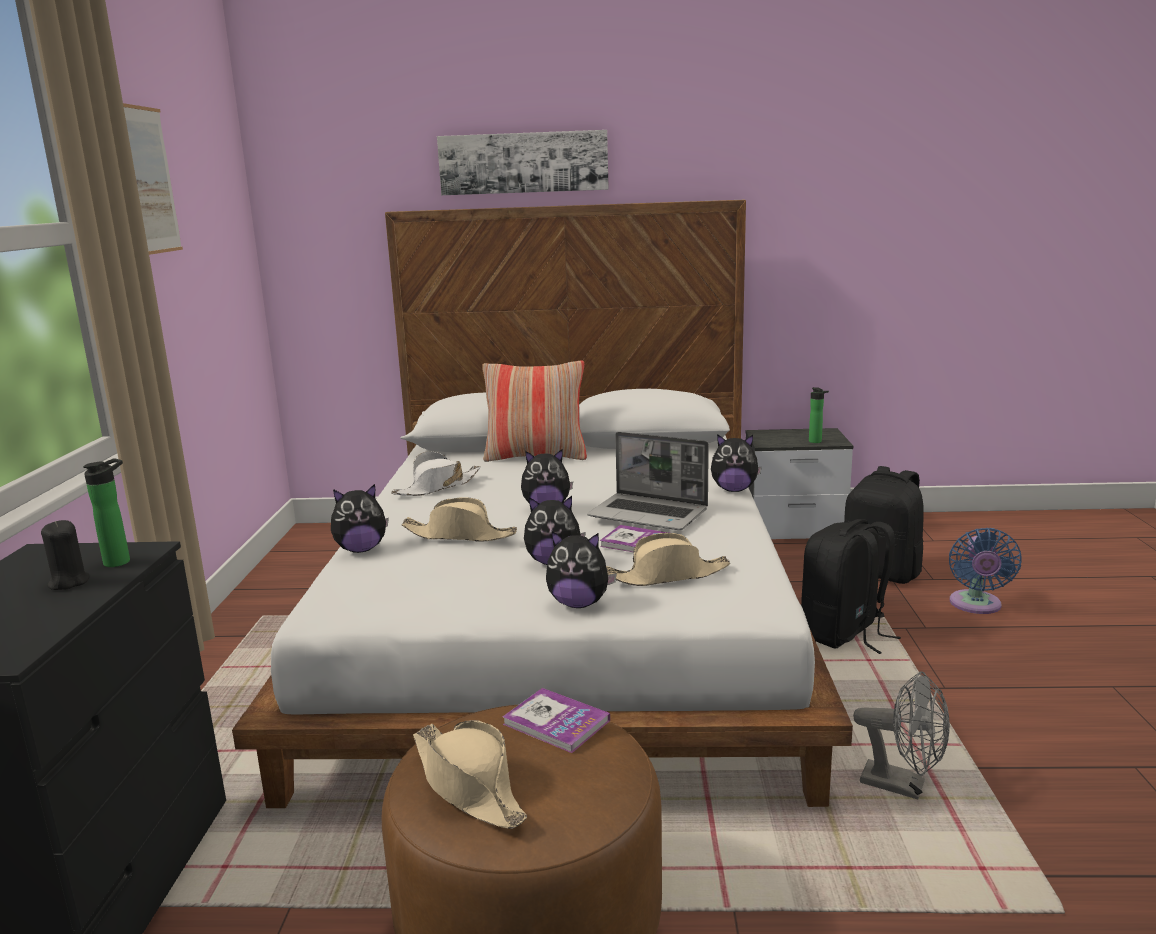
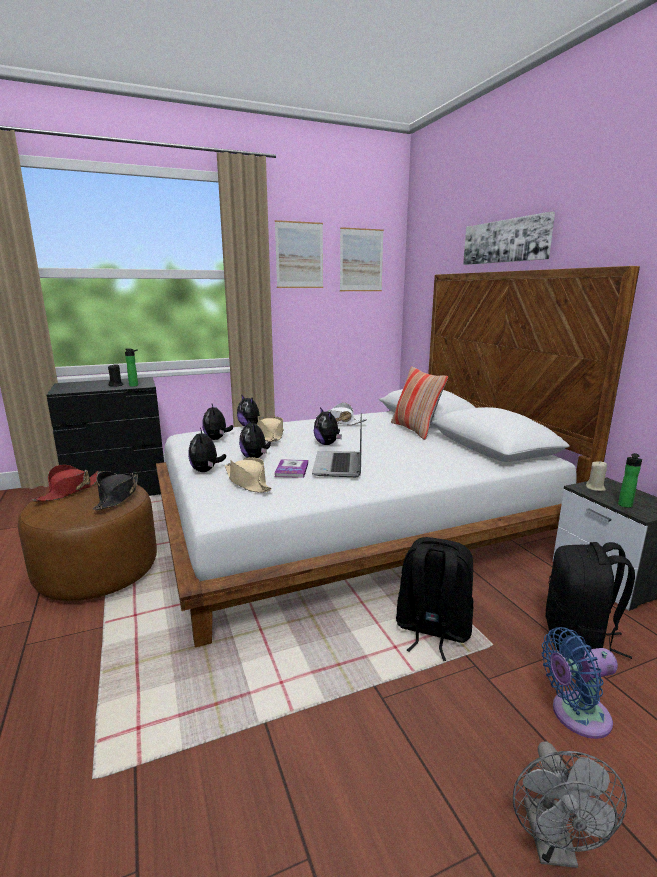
camera: 65 degrees right, 0 degrees up
beige hat [413,720,527,829] -> red hat [31,465,103,502]
book [503,688,610,753] -> black hat [93,471,138,510]
plush toy [711,434,762,492] -> plush toy moved to [202,404,233,440]
grey fan [853,671,950,799] -> grey fan moved to [513,741,627,868]
none -> picture [340,227,384,291]
none -> beige candle [586,461,607,491]

